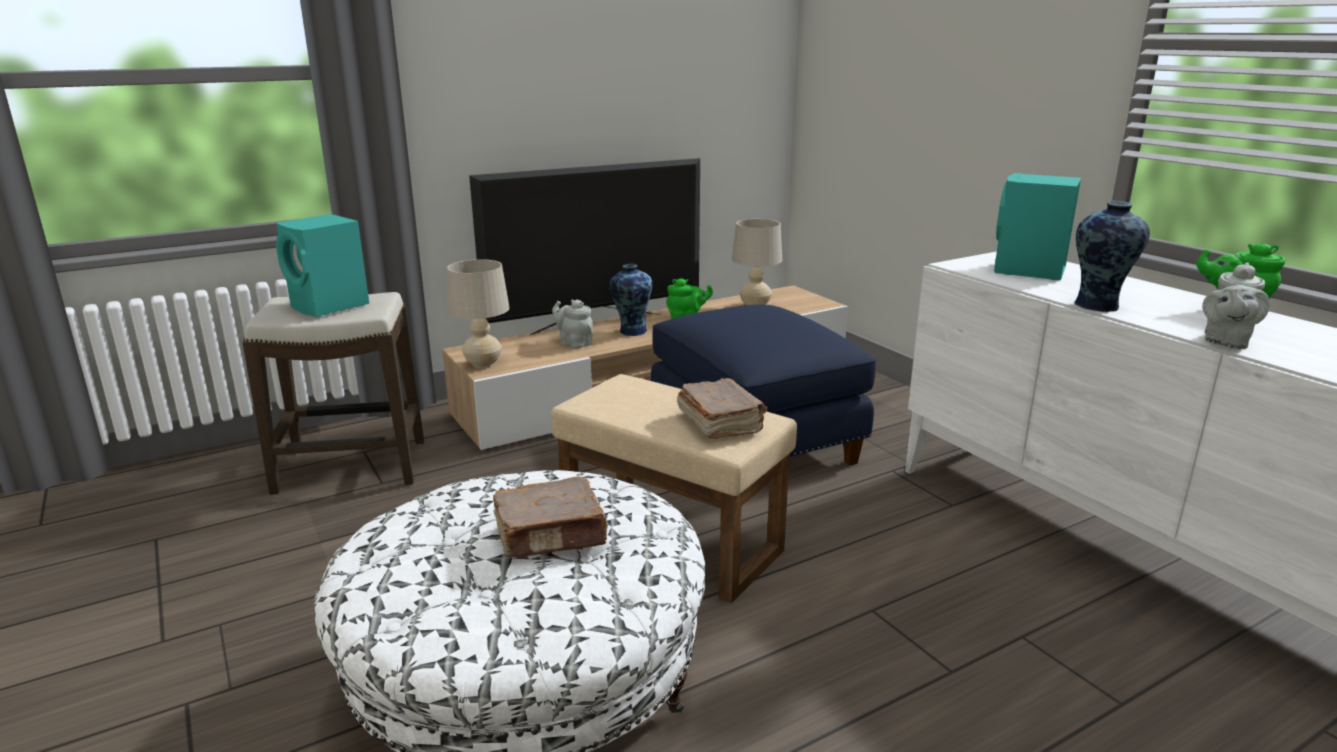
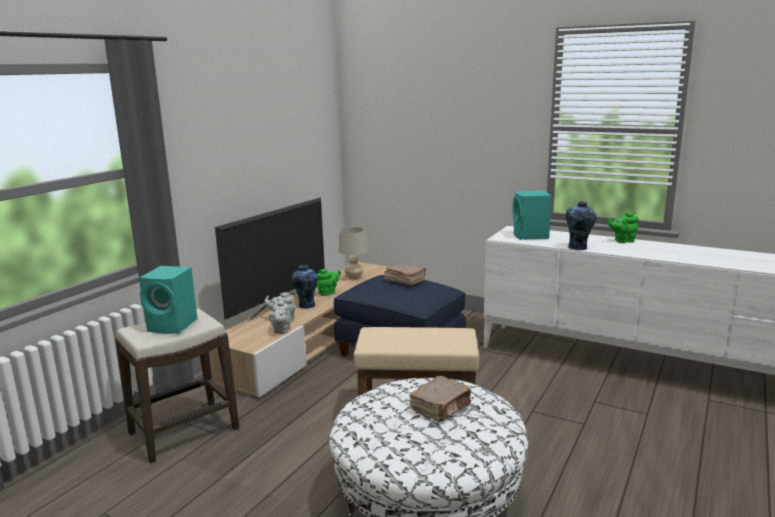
camera: 30 degrees left, 5 degrees down
beige table lamp [447,259,510,368] -> none
brown book [677,378,768,439] -> brown book moved to [384,263,426,286]
grey teapot [1202,263,1270,349] -> grey teapot moved to [269,299,290,334]

